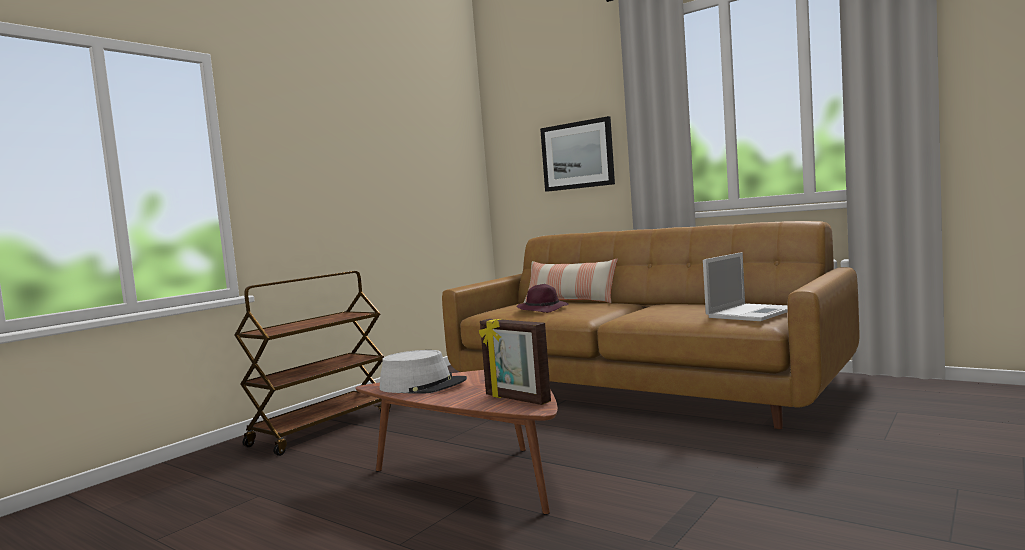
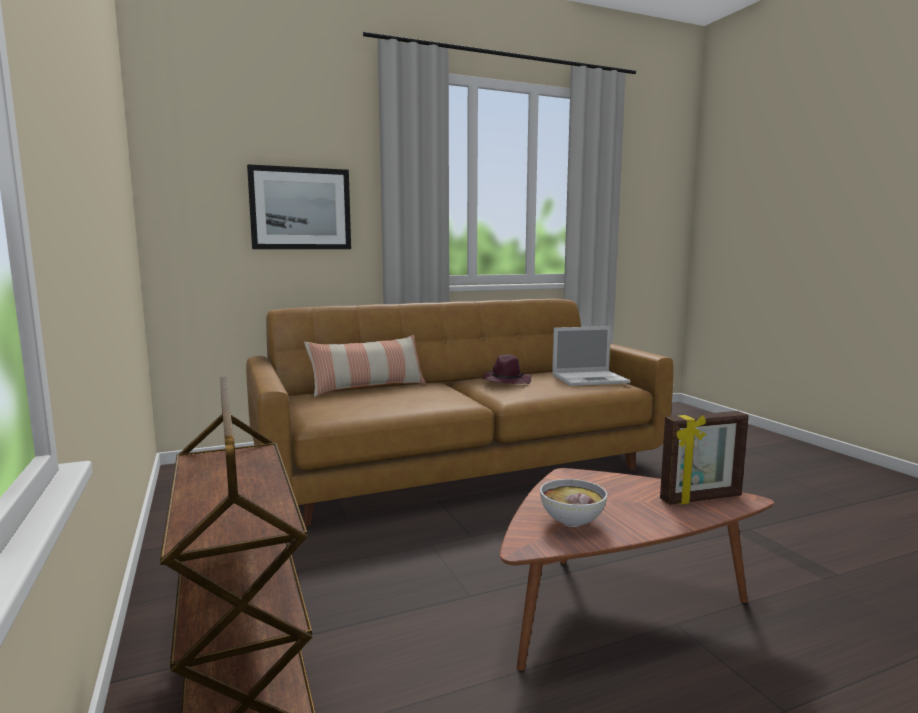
camera: 60 degrees left, 5 degrees up
grey hat [380,350,467,394] -> bowl [540,479,607,527]
purple hat [517,284,569,313] -> purple hat moved to [482,354,532,384]
laptop [703,252,788,321] -> laptop turned 90 degrees clockwise [552,326,631,386]

